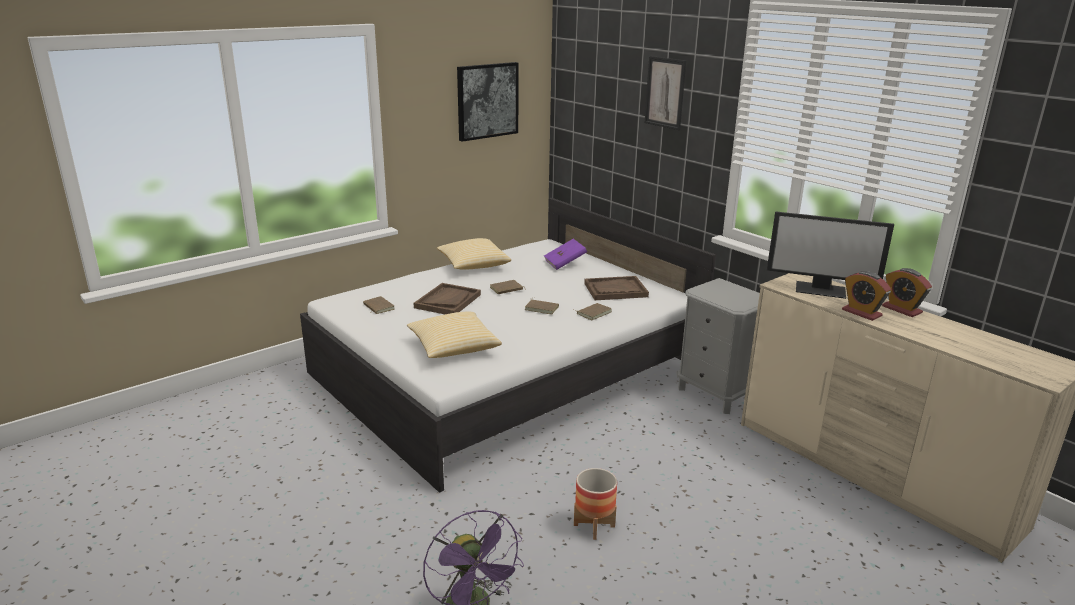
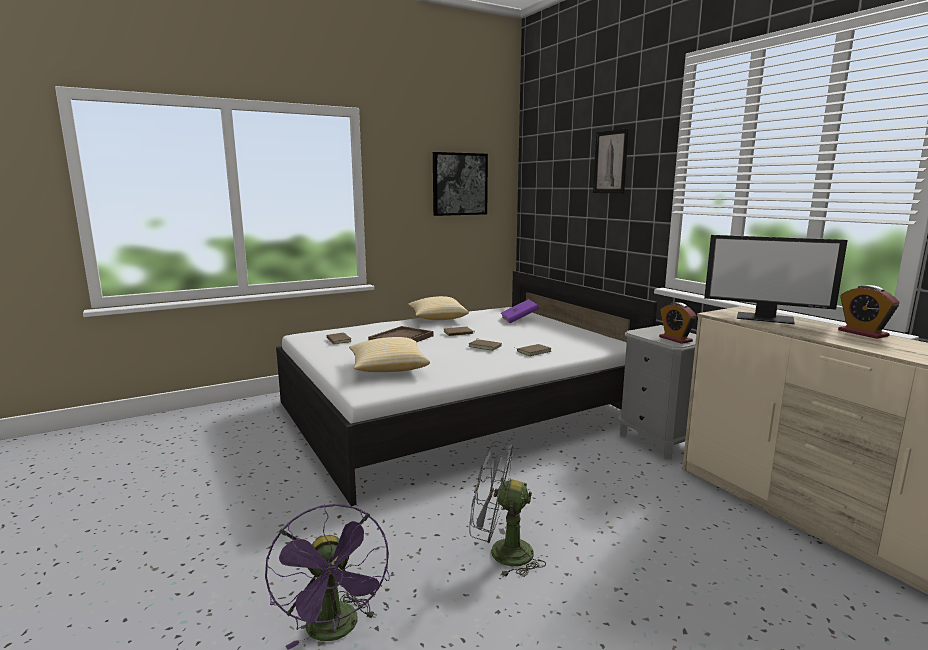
camera: 10 degrees right, 10 degrees down
planter [574,468,617,540] -> grey fan [469,441,546,577]
brown tray [584,276,649,300] -> none
alarm clock [842,271,891,321] -> alarm clock moved to [659,302,697,344]

